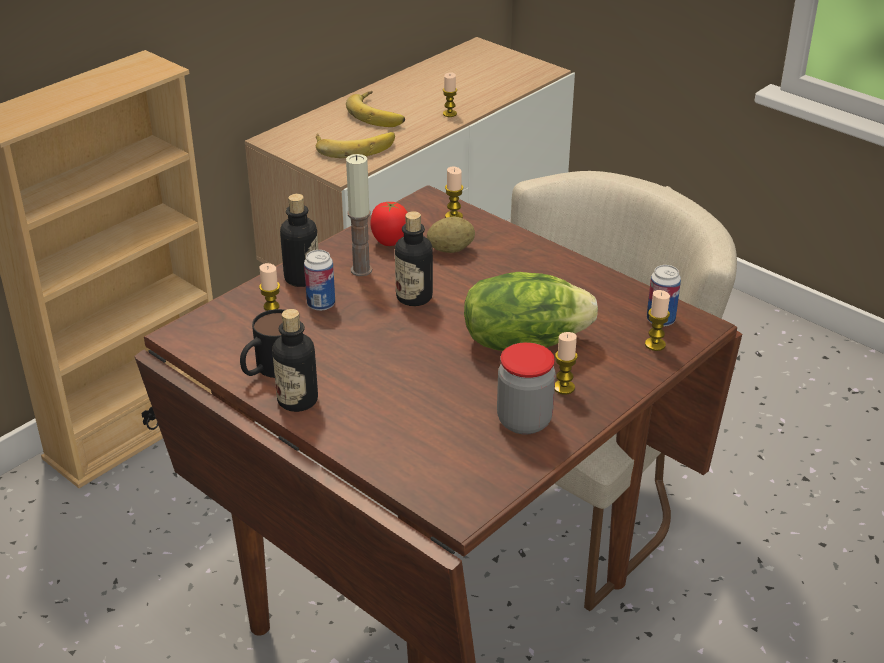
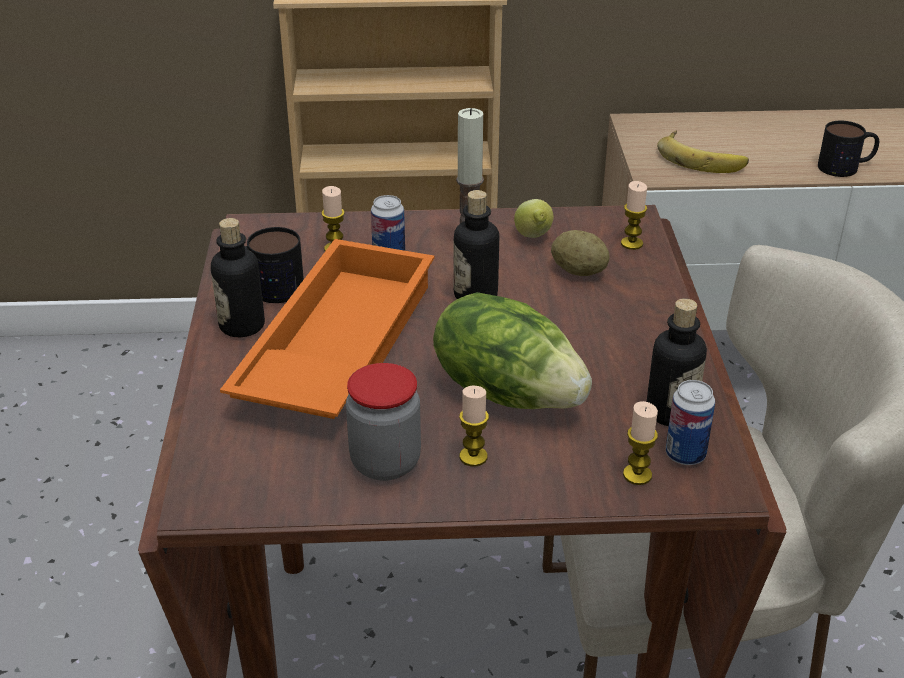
camera: 45 degrees right, 0 degrees up
bottle [280,194,319,287] -> bottle moved to [647,298,707,426]
banana [346,91,405,127] -> none
tomato [370,202,408,246] -> lemon [514,199,554,238]
candle [443,72,457,117] -> mug [818,121,879,177]
none -> orange tray [220,239,434,419]

